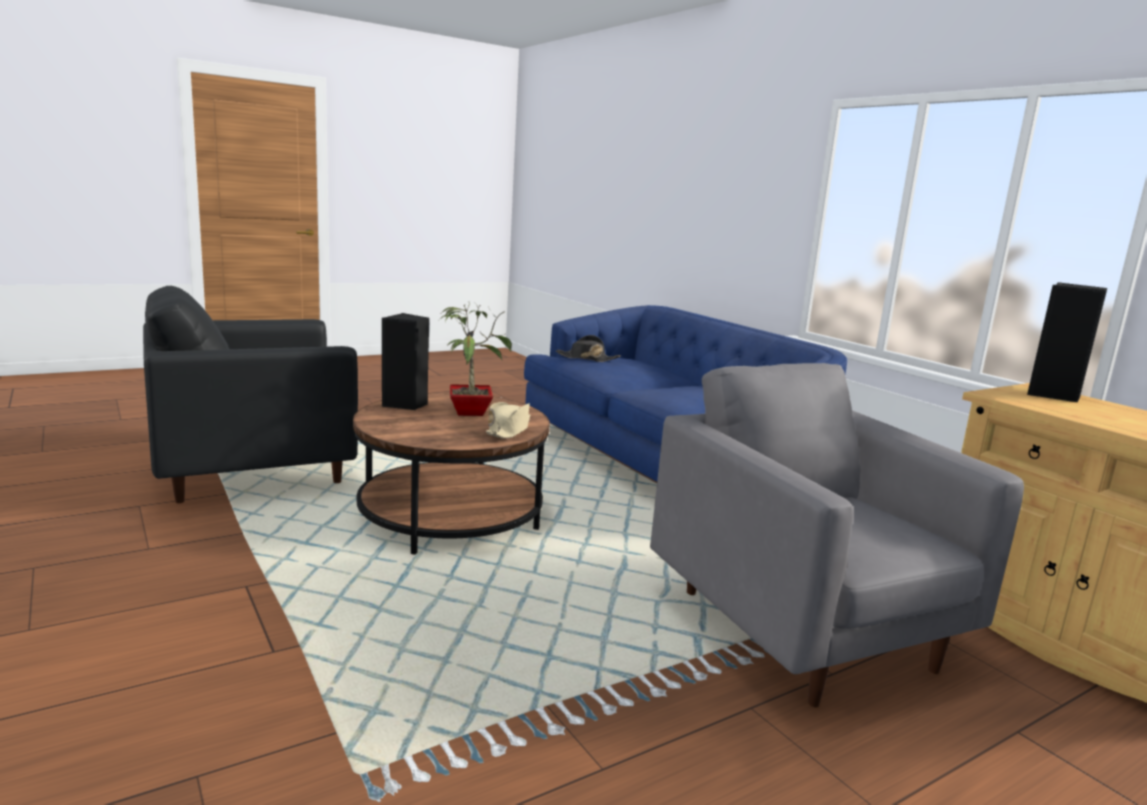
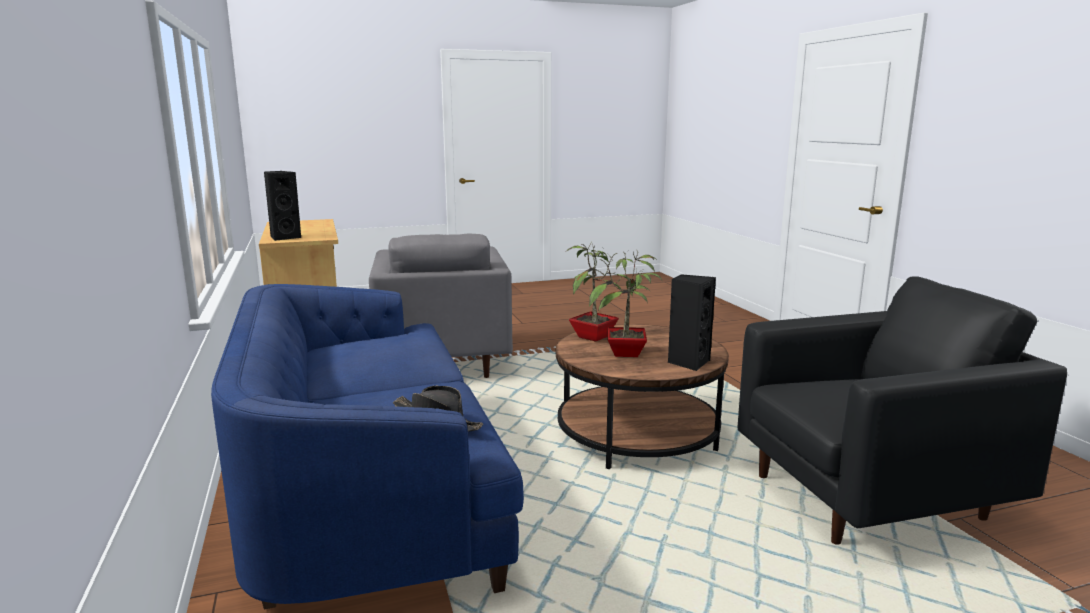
camera: 165 degrees left, 0 degrees up
beige hat [486,402,530,439] -> potted plant [567,242,629,342]

